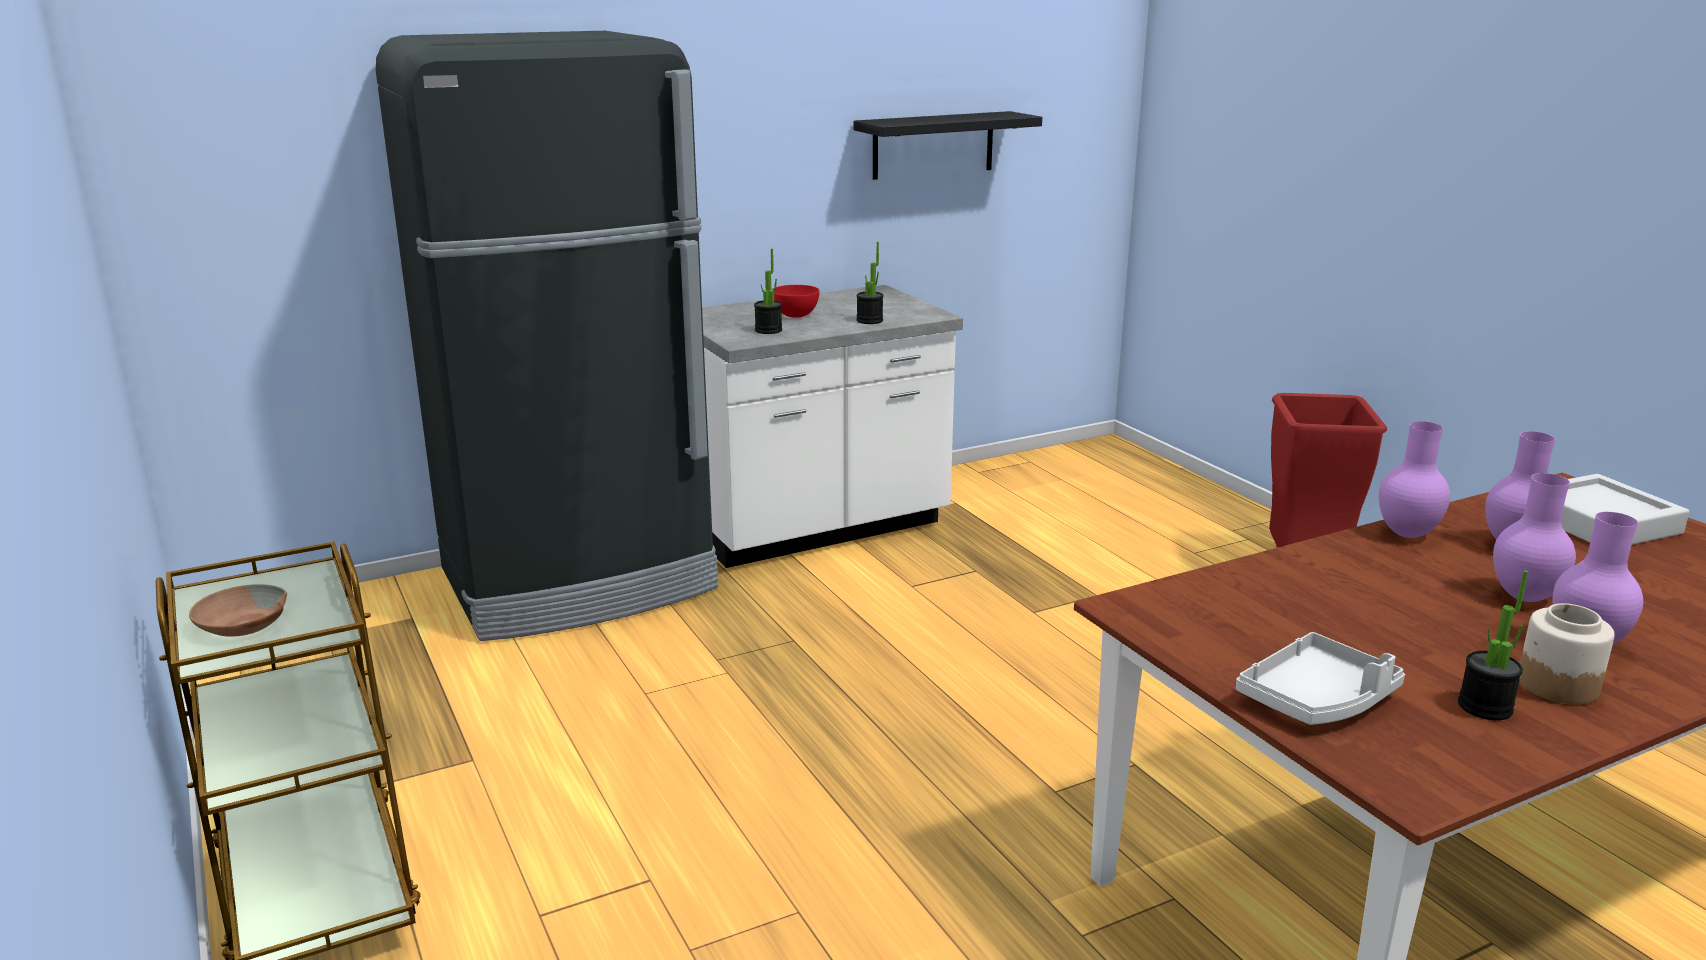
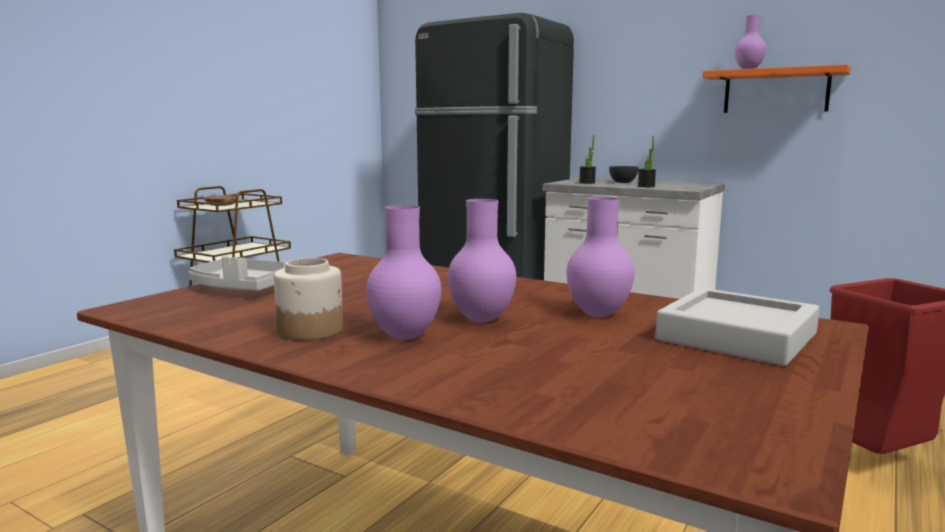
camera: 60 degrees right, 10 degrees down
red bowl [772,285,820,317] -> grey bowl [609,166,639,183]
black shelf [854,111,1042,180] -> orange shelf [703,65,851,113]
purple vase [1379,421,1450,538] -> purple vase moved to [735,15,766,69]
potted plant [1458,570,1528,720] -> none

